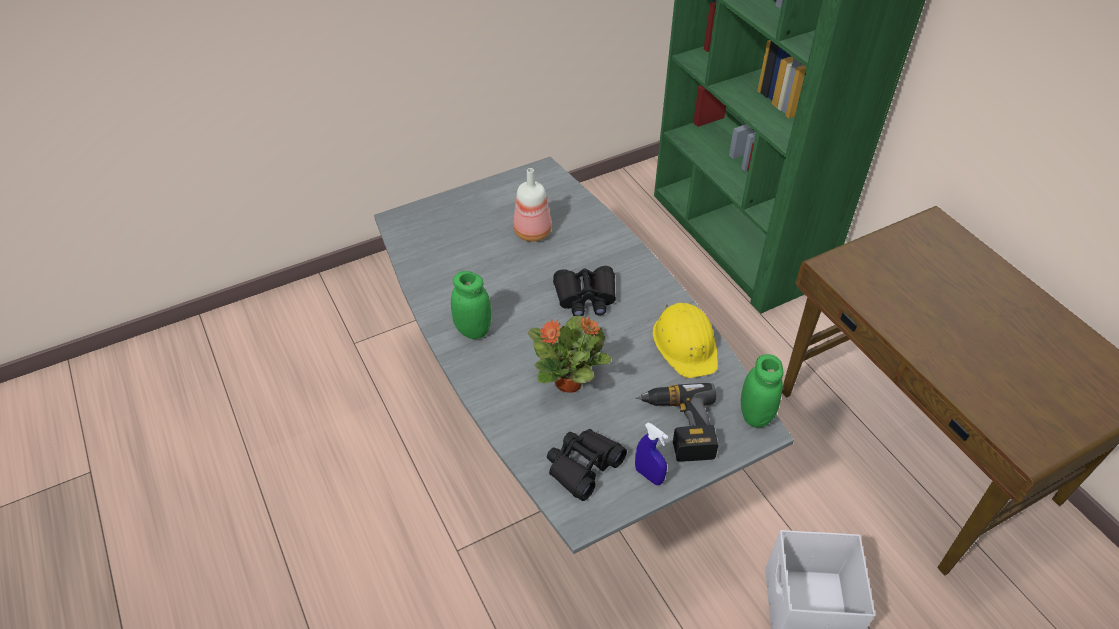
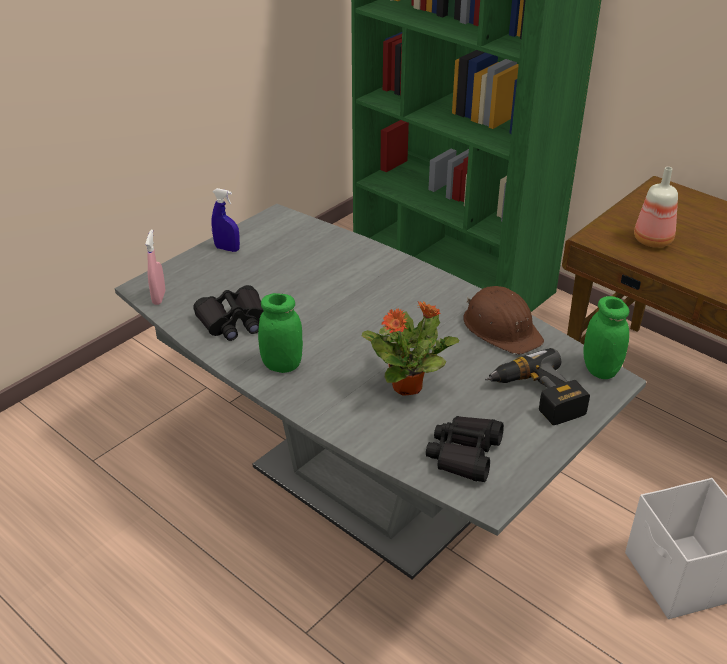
camera: 20 degrees left, 10 degrees down
bottle [513,168,552,242] -> bottle moved to [634,167,678,248]
black binoculars [553,266,616,316] -> black binoculars moved to [193,285,263,341]
blue spray bottle [635,423,668,485] -> blue spray bottle moved to [211,188,240,252]
yellow hard hat [653,303,718,378] -> brown hard hat [463,286,544,354]
none -> pink spray bottle [145,230,165,305]

